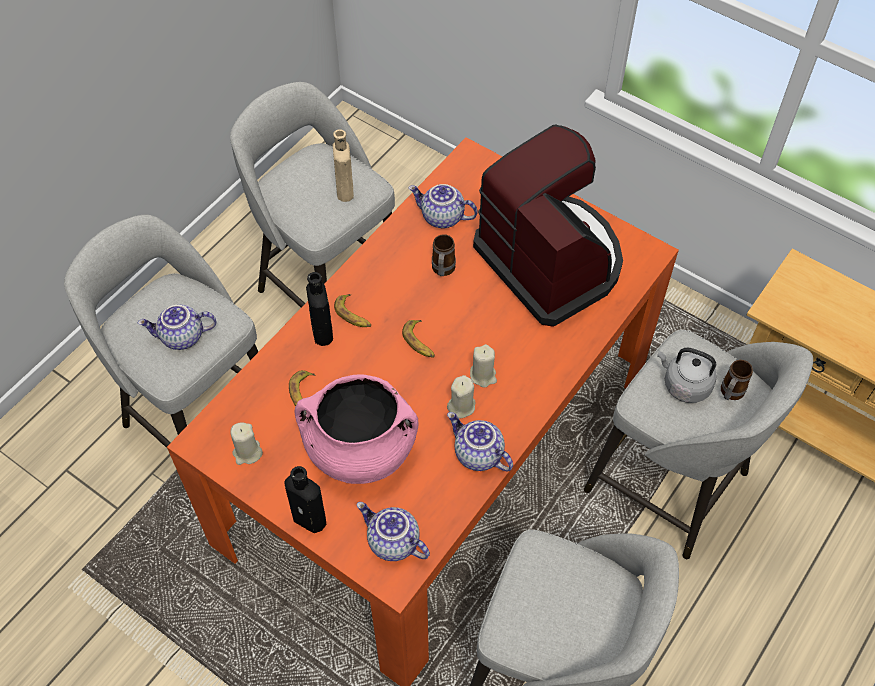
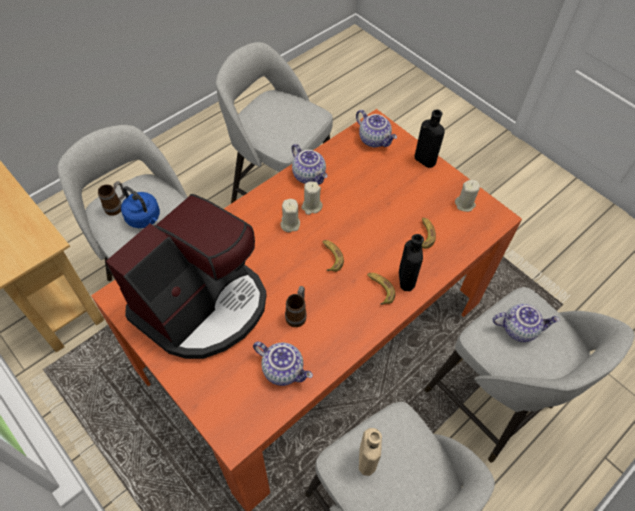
camera: 170 degrees left, 0 degrees up
pink cooking pot [295,374,419,484] -> none
coffee machine [473,125,623,327] -> coffee machine turned 120 degrees counterclockwise [106,194,267,359]
grey kettle [657,348,717,403] -> blue kettle [121,186,160,228]

